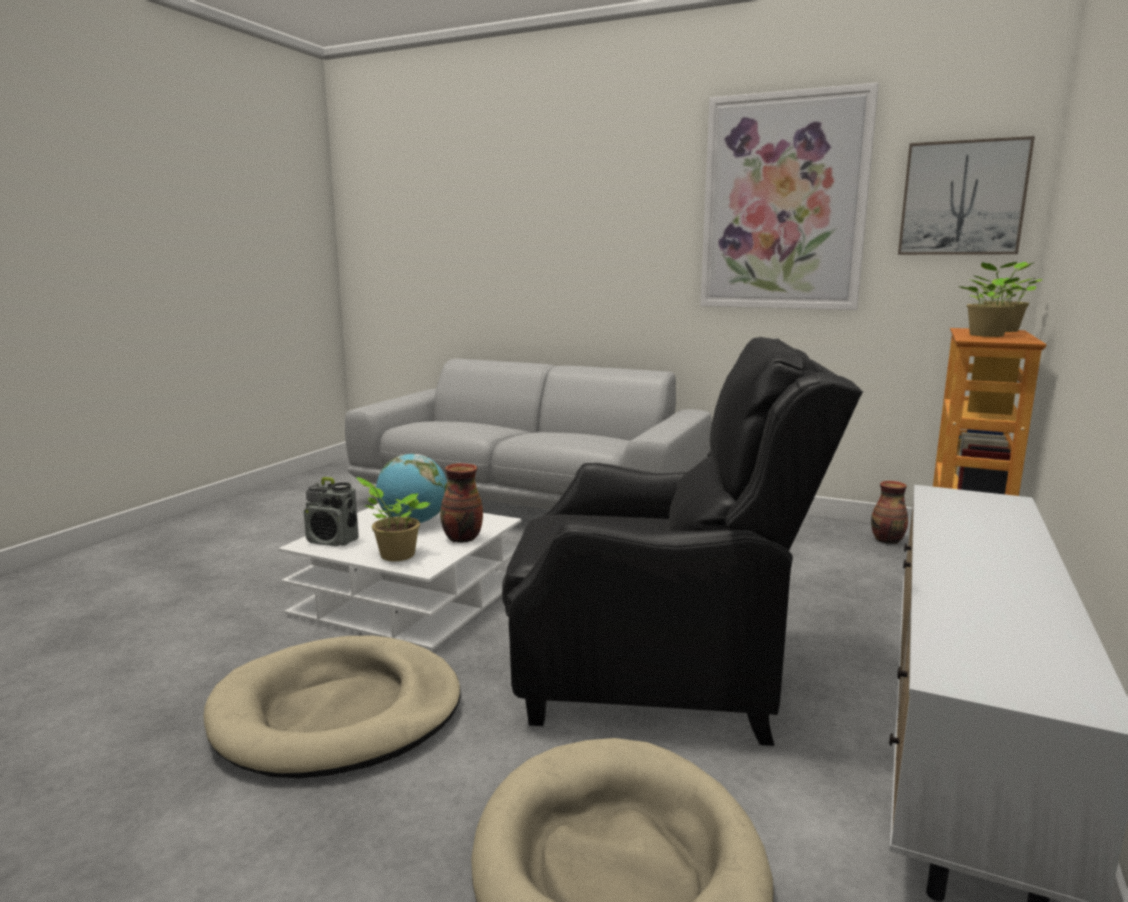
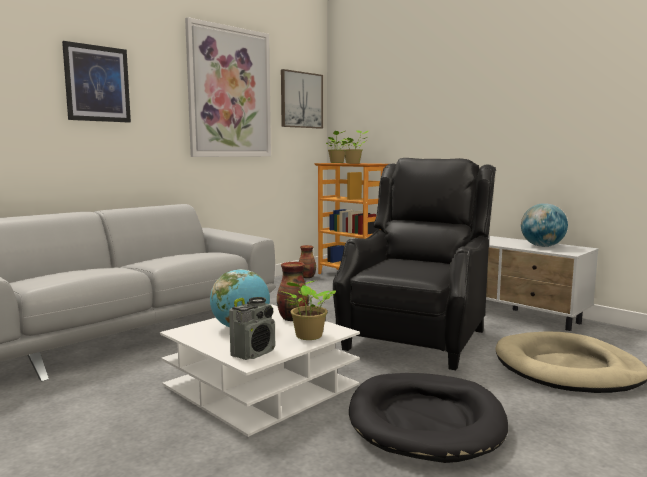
camera: 70 degrees left, 5 degrees down
beige dog bed [203,636,461,778] -> black dog bed [349,373,508,463]
none -> picture [62,41,131,123]
none -> globe [521,203,568,247]

